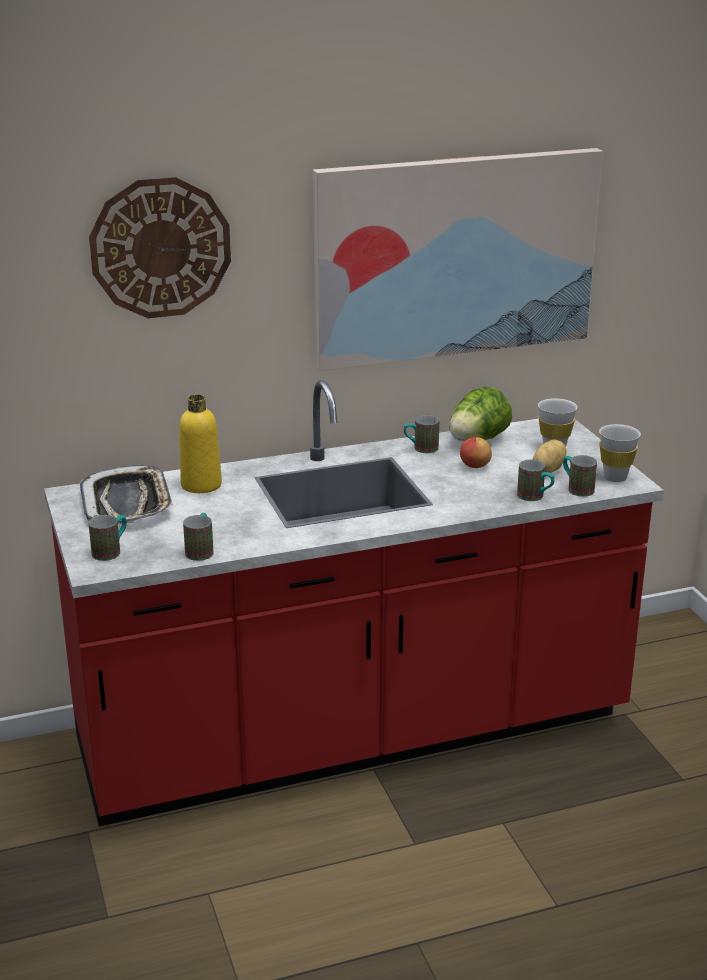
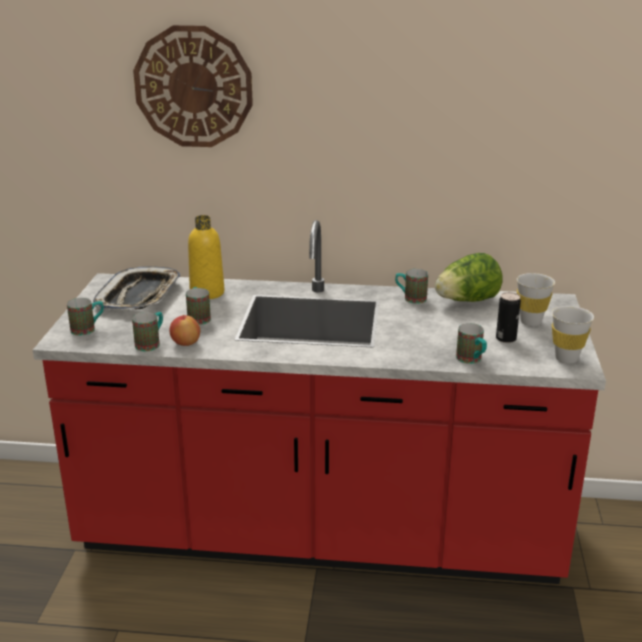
camera: 25 degrees right, 0 degrees up
picture [313,148,603,371] -> none
apple [460,436,492,468] -> apple moved to [170,315,200,346]
potato [533,439,566,473] -> can [496,292,521,343]
mug [563,455,597,497] -> mug moved to [186,287,211,325]

